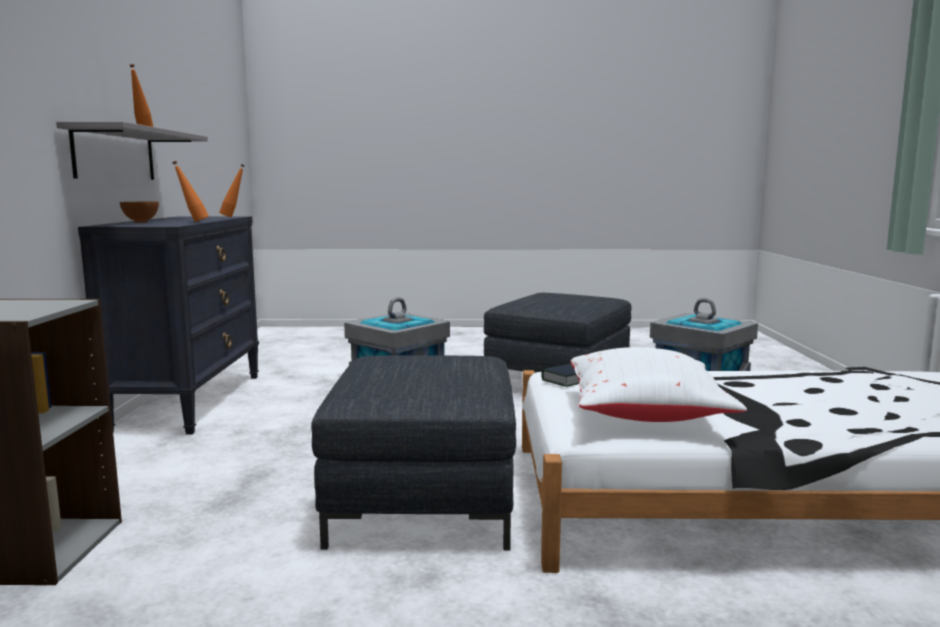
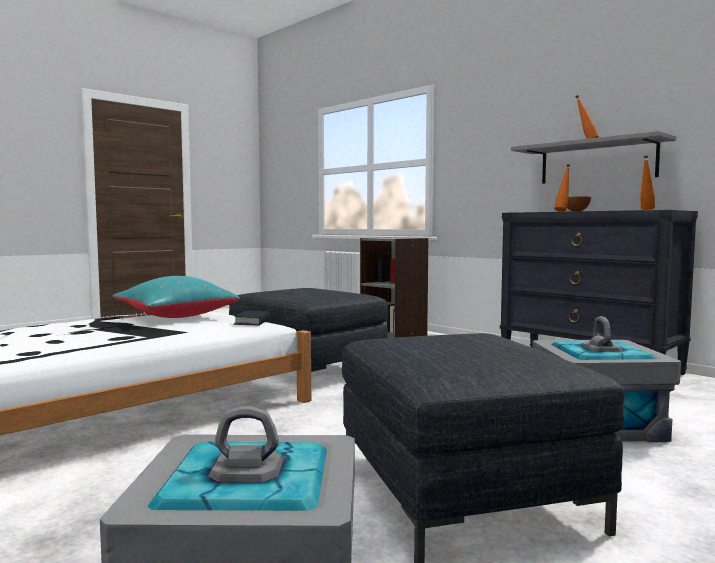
camera: 135 degrees right, 5 degrees down
white pillow [571,347,747,422] -> turquoise pillow [112,276,240,318]

